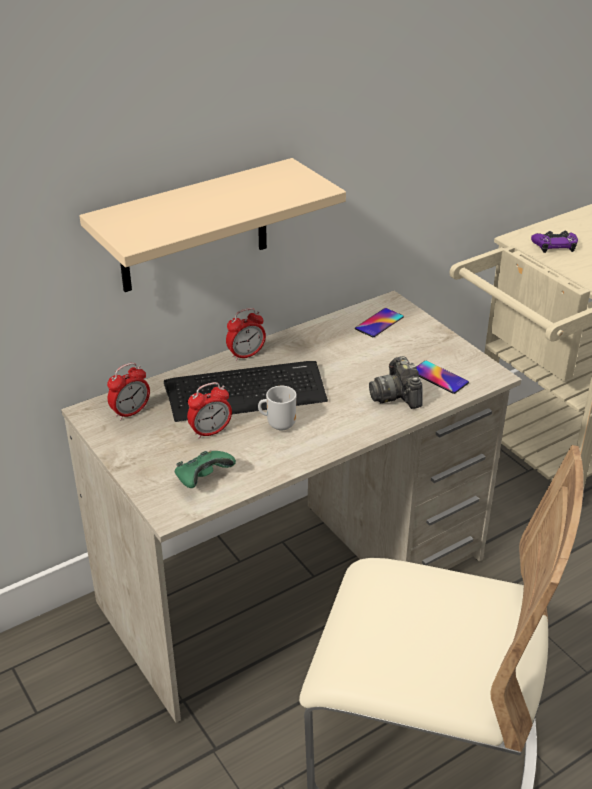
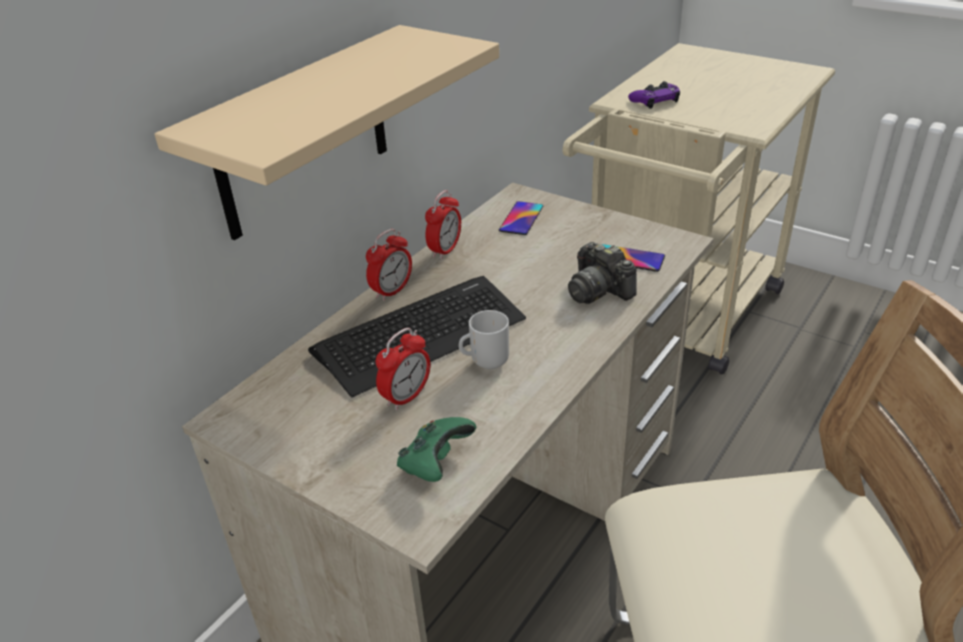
camera: 20 degrees left, 0 degrees up
alarm clock [107,363,150,420] -> alarm clock moved to [425,190,461,260]

